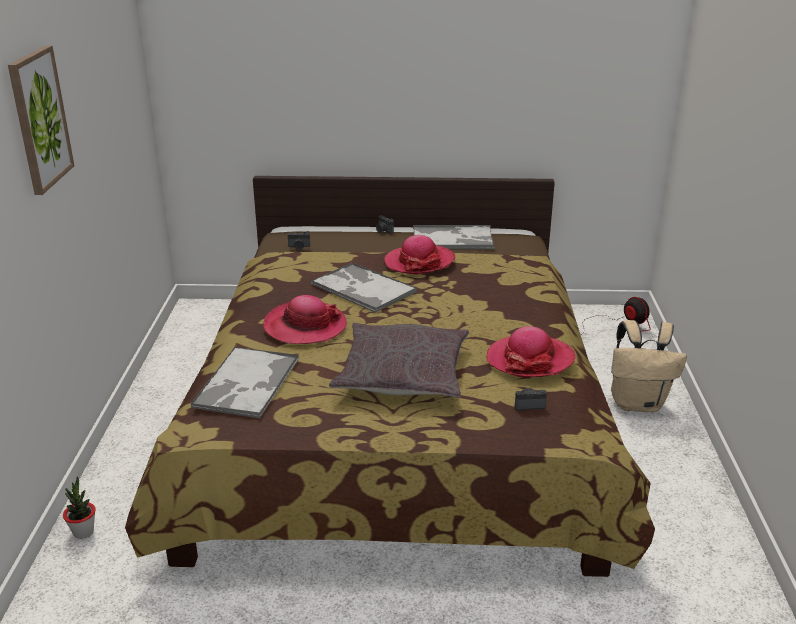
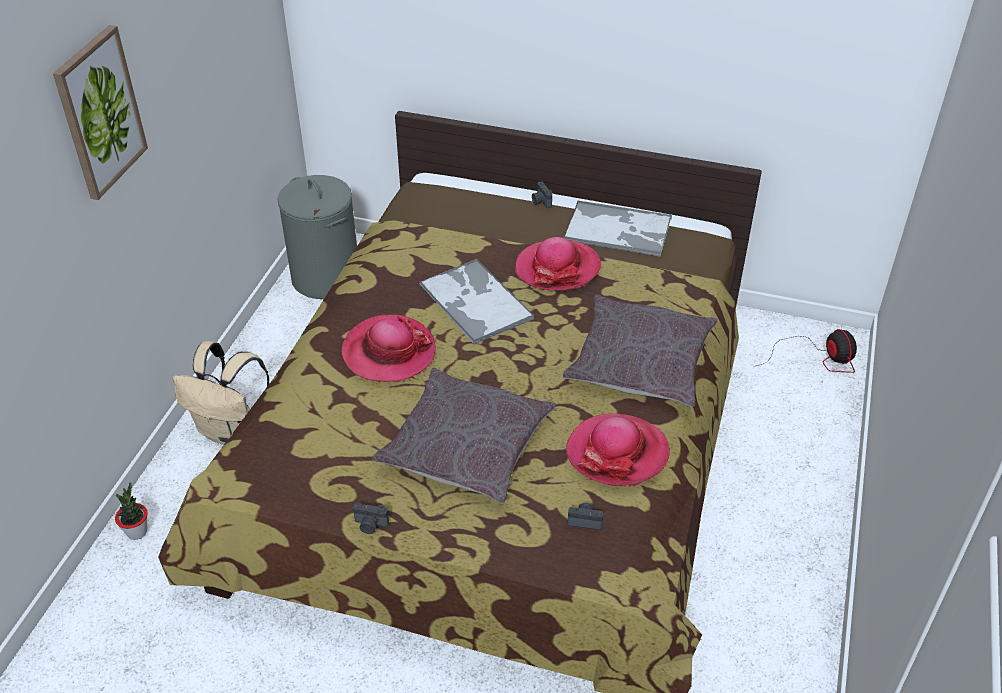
camera: 15 degrees right, 15 degrees up
tray [190,347,299,419] -> none
camera [288,232,310,250] -> camera moved to [353,503,389,534]
beige backpack [611,320,687,412] -> beige backpack moved to [173,341,269,445]
none -> grey laundry basket [278,175,357,299]
none -> grey pillow [563,294,718,407]

